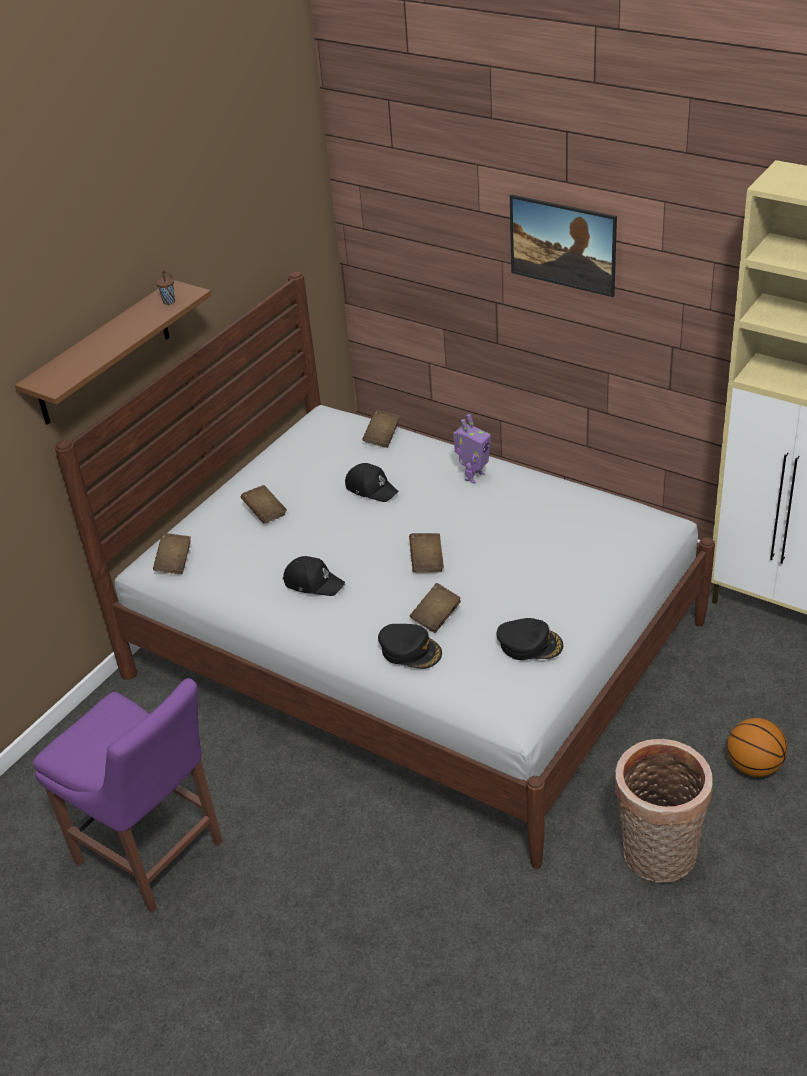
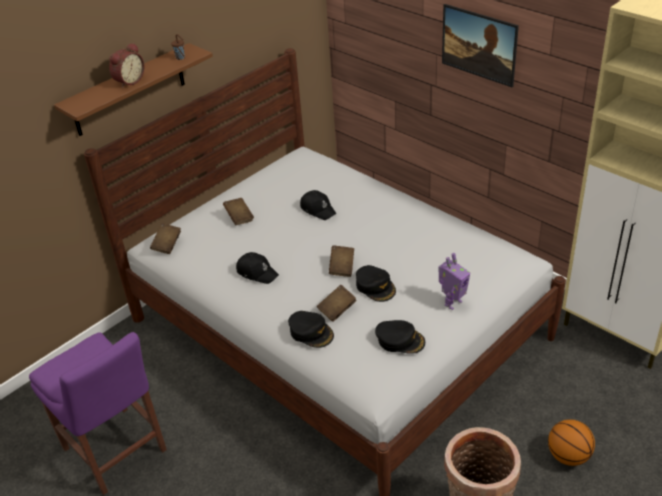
camera: 10 degrees right, 0 degrees up
brown book [362,410,400,448] -> none
toy robot [453,414,491,484] -> toy robot moved to [439,253,470,310]
none -> alarm clock [109,43,144,88]
none -> black cap [356,265,396,302]

